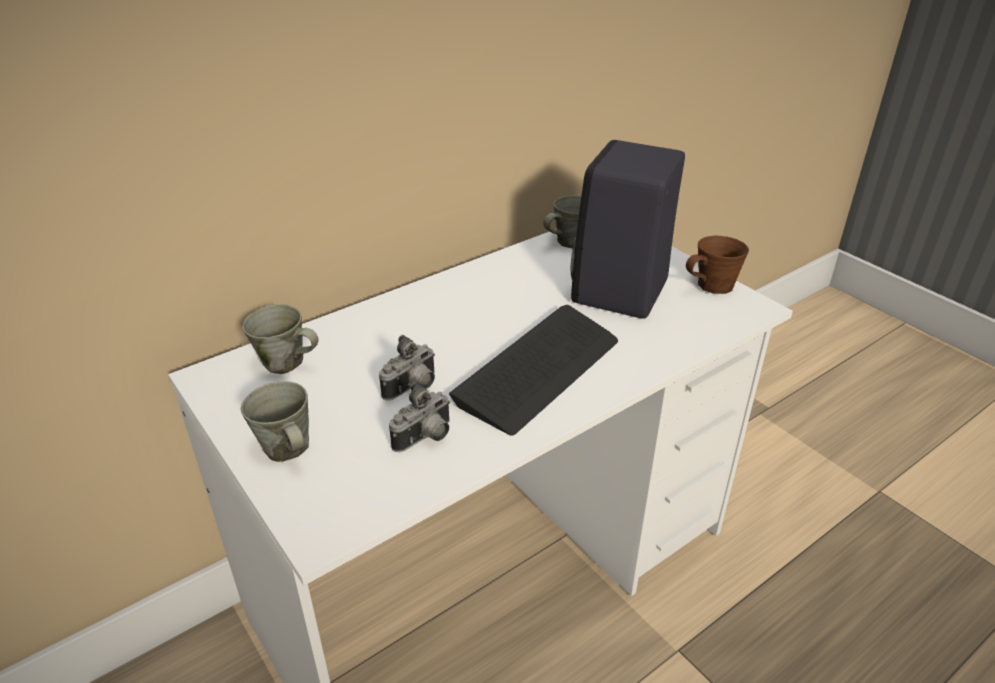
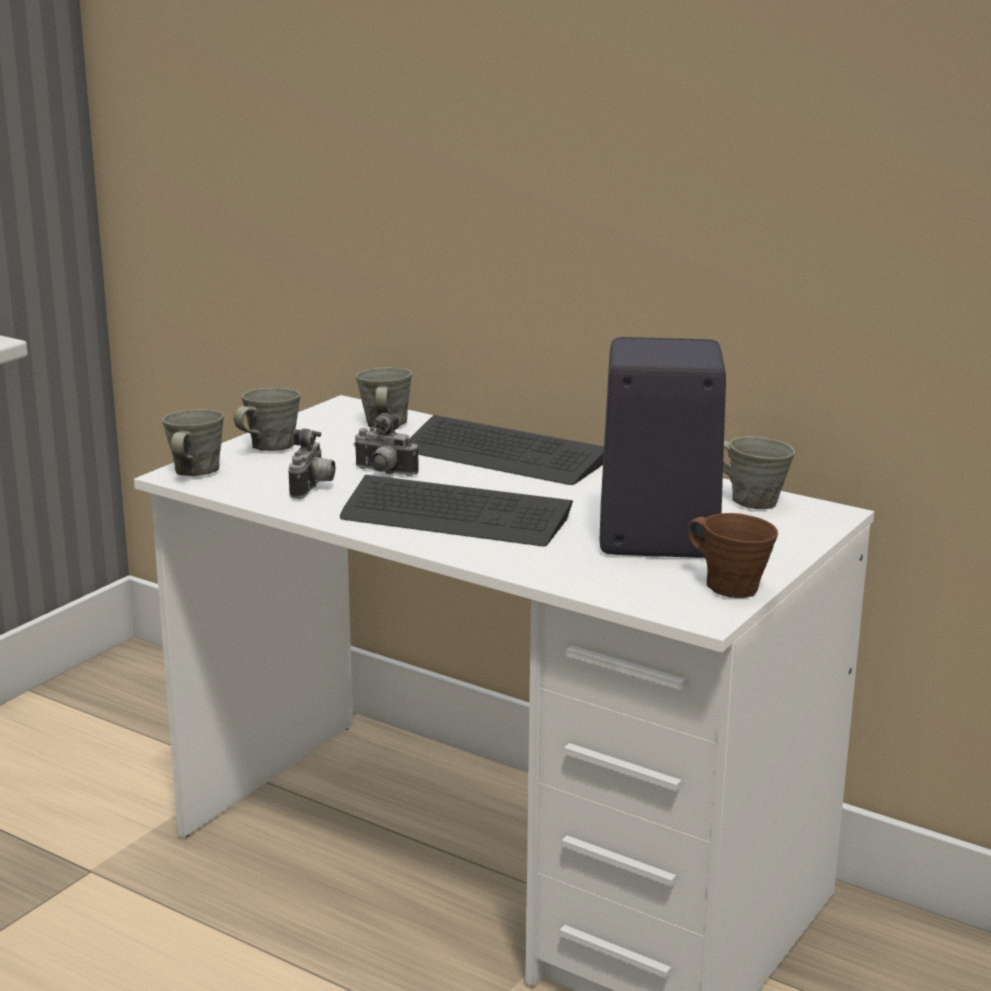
camera: 70 degrees right, 15 degrees down
camera [389,382,450,452] -> camera turned 105 degrees counterclockwise [288,429,335,499]
none -> grey mug [162,409,224,476]
none -> keyboard [411,415,604,485]

